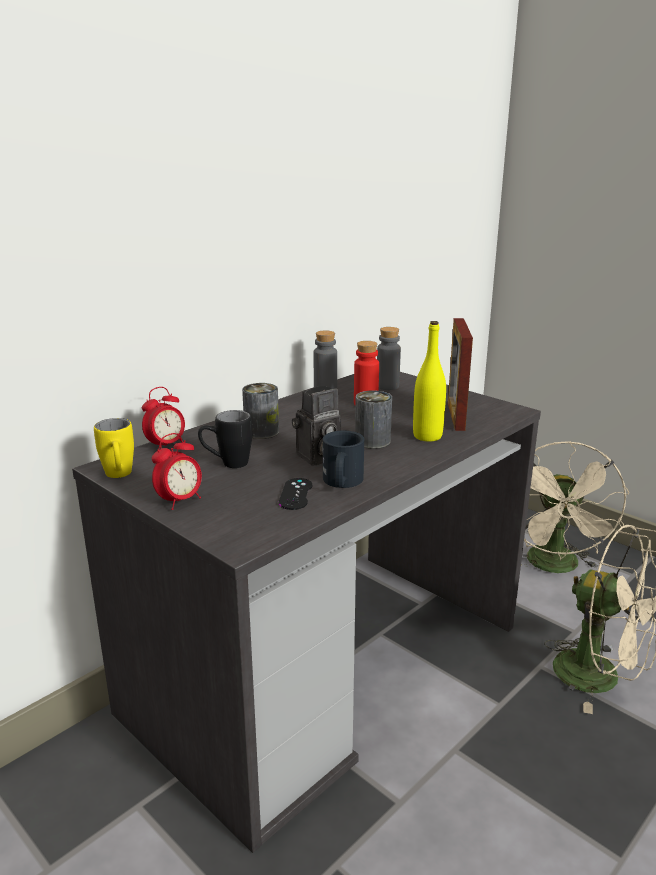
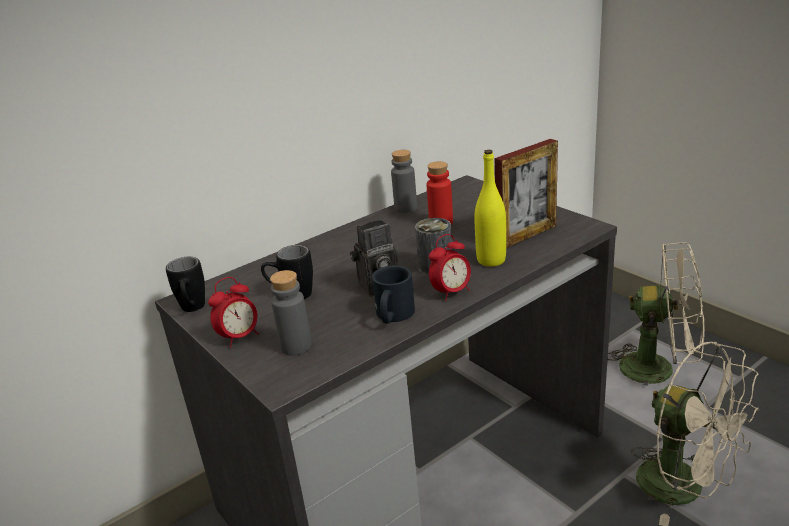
camera: 10 degrees right, 5 degrees up
yellow mug [94,418,134,478] -> black mug [166,257,205,312]
alarm clock [142,387,185,450] -> alarm clock moved to [429,234,471,301]
can [242,383,279,439] -> none
black game controller [279,478,312,510] -> none
grey bottle [377,327,401,390] -> grey bottle moved to [270,270,312,356]
picture frame [448,318,473,431] -> picture frame turned 135 degrees counterclockwise [494,139,558,248]
beige fan [521,441,629,573] -> beige fan turned 90 degrees counterclockwise [608,242,705,389]

